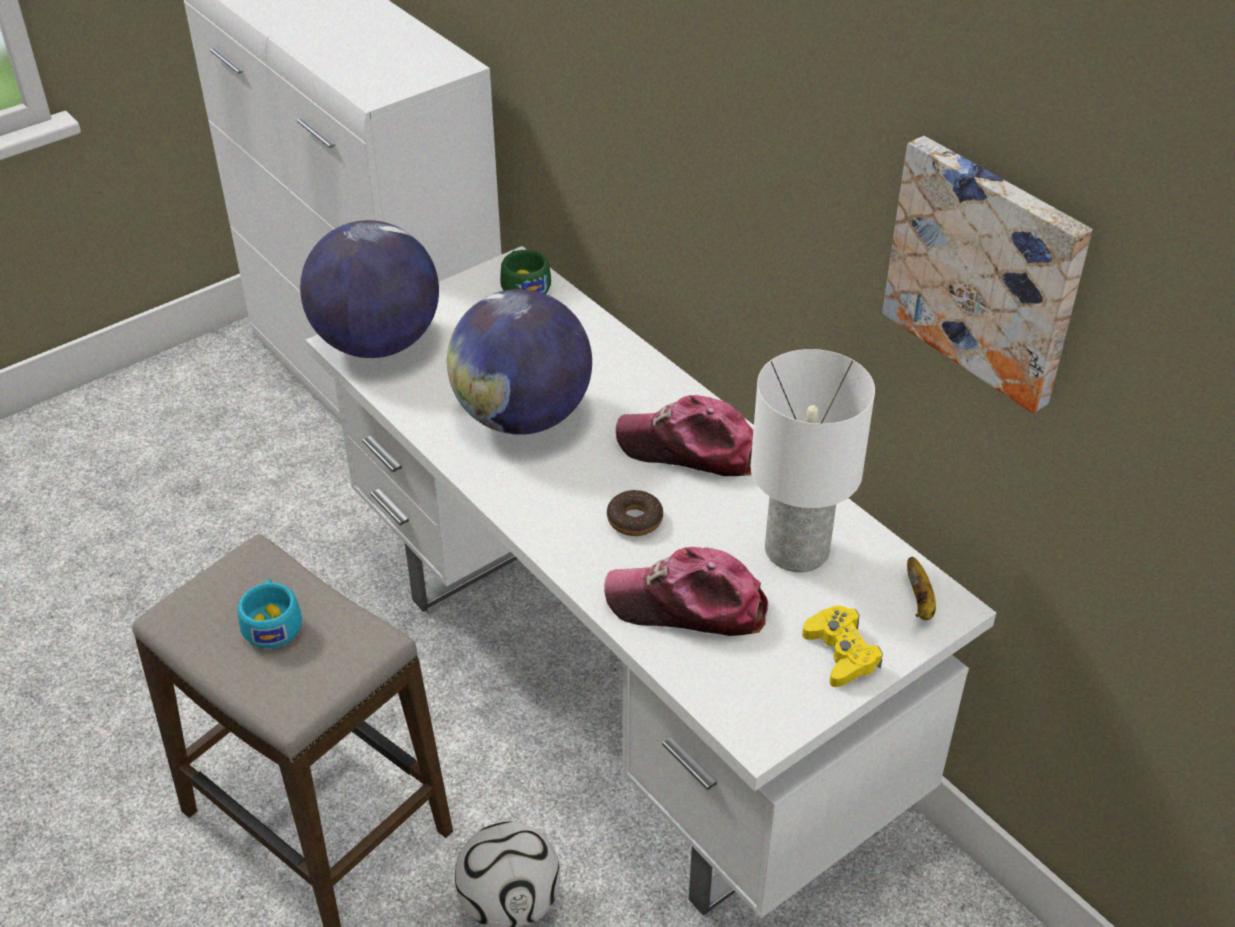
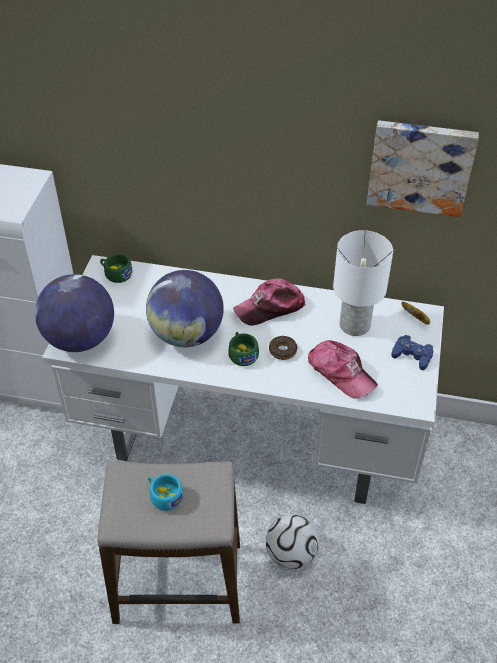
camera: 40 degrees left, 5 degrees up
cap [604,547,768,636] -> cap turned 105 degrees counterclockwise [308,340,378,399]
yellow game controller [802,606,883,687] -> blue game controller [391,335,433,370]
none -> green cup [228,332,259,366]

